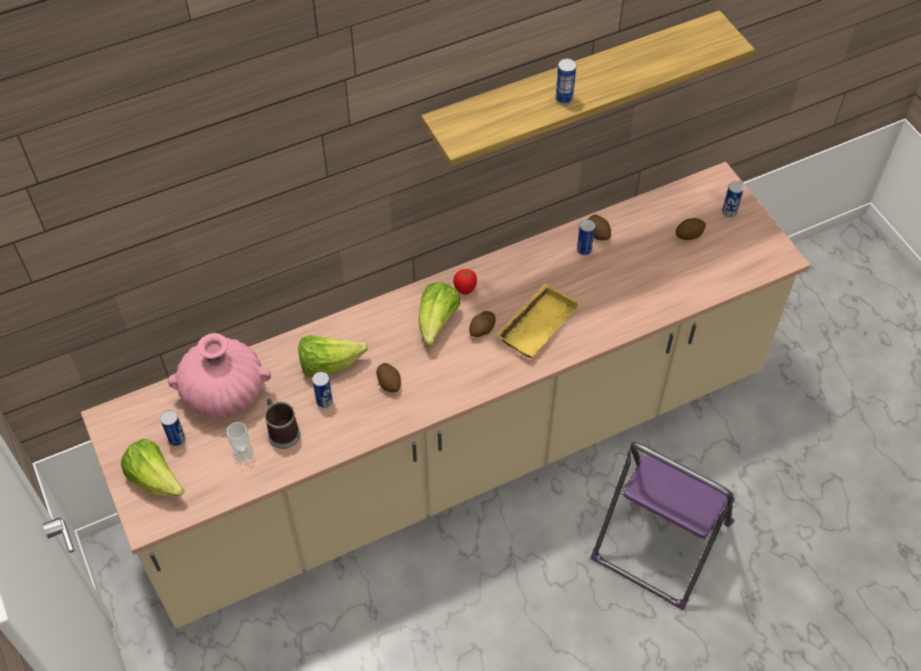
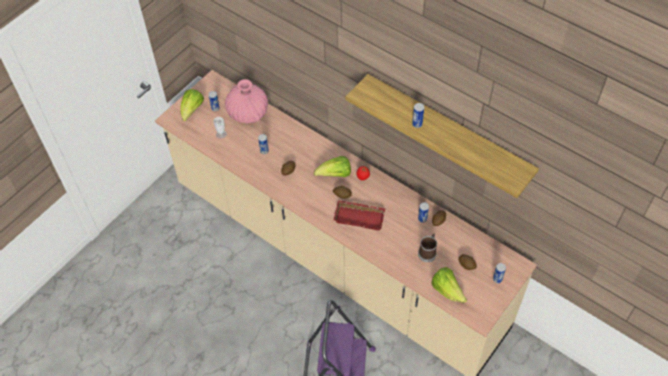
camera: 65 degrees right, 0 degrees up
mug [265,399,301,449] -> mug moved to [418,234,437,262]
lettuce [298,335,368,377] -> lettuce moved to [431,267,467,303]
yellow tray [496,283,580,358] -> red tray [334,200,385,230]

